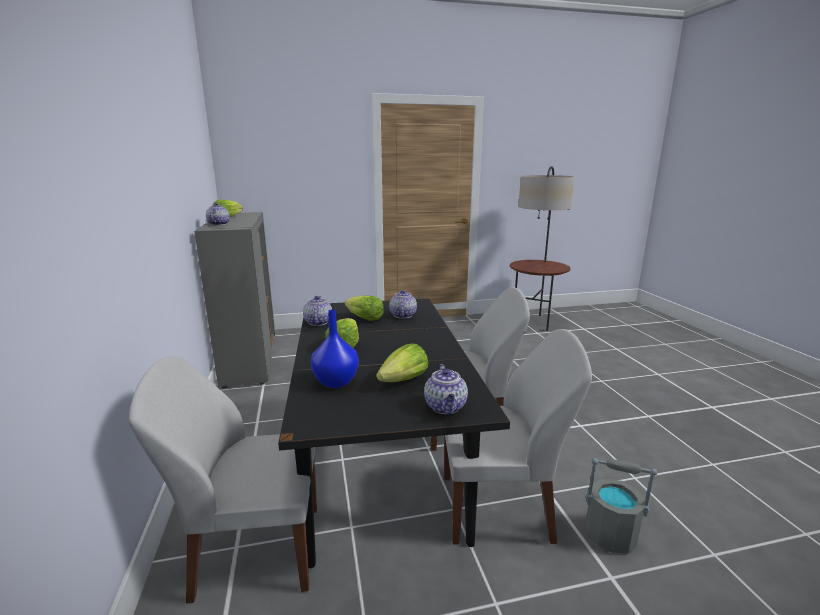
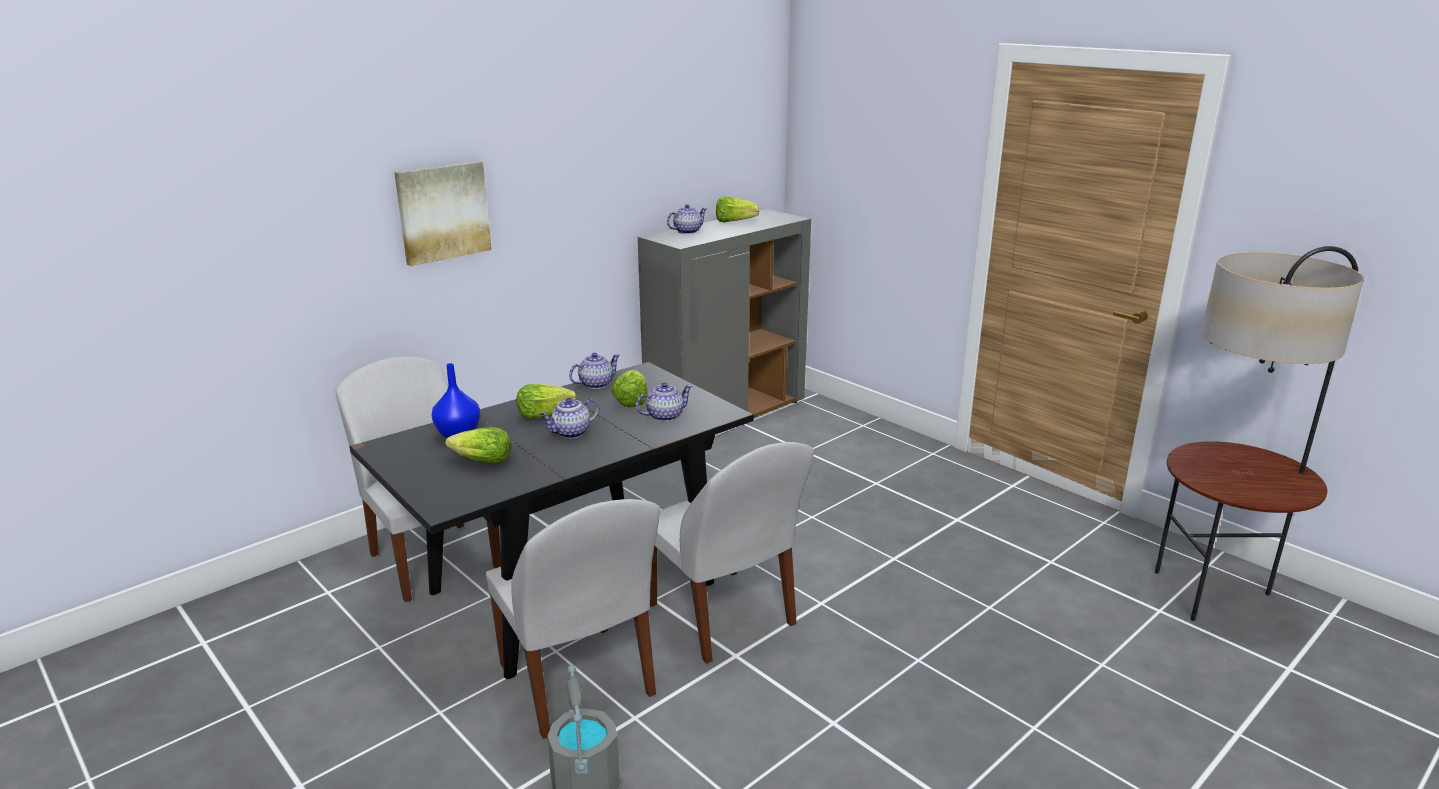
camera: 60 degrees right, 5 degrees up
teapot [424,364,468,414] -> teapot moved to [540,398,599,438]
none -> picture [394,161,492,266]

